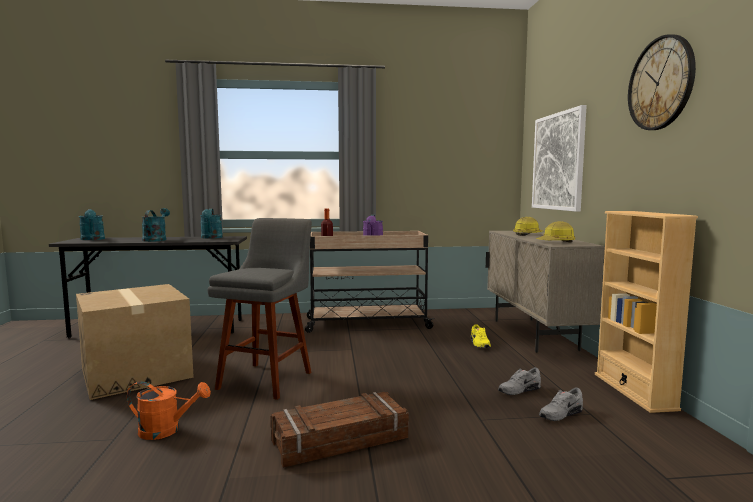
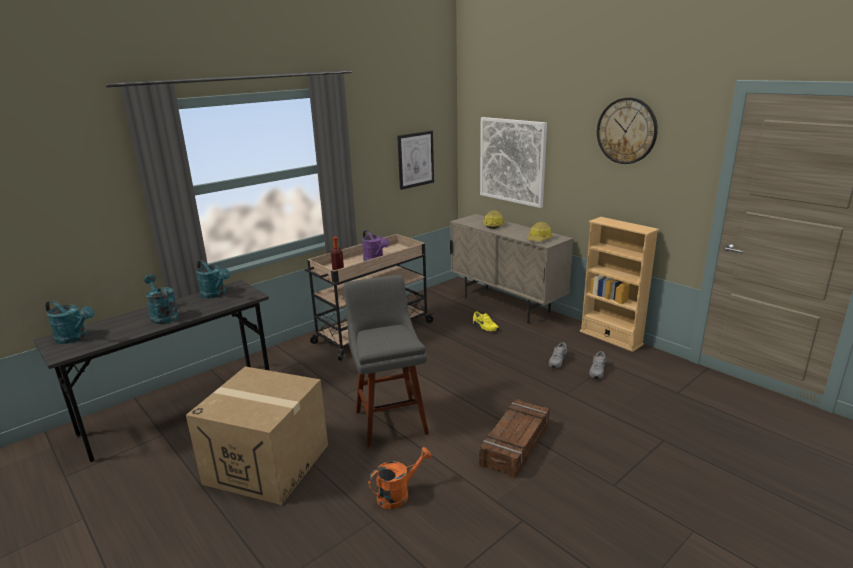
camera: 35 degrees left, 15 degrees up
none -> picture [397,131,434,190]

